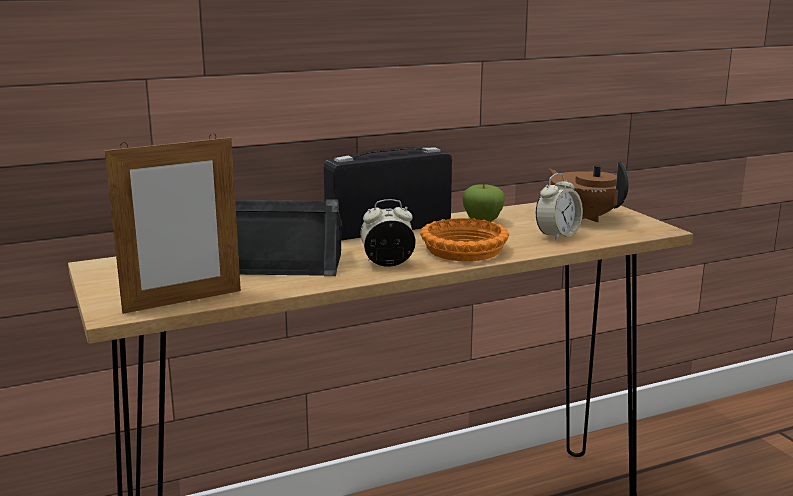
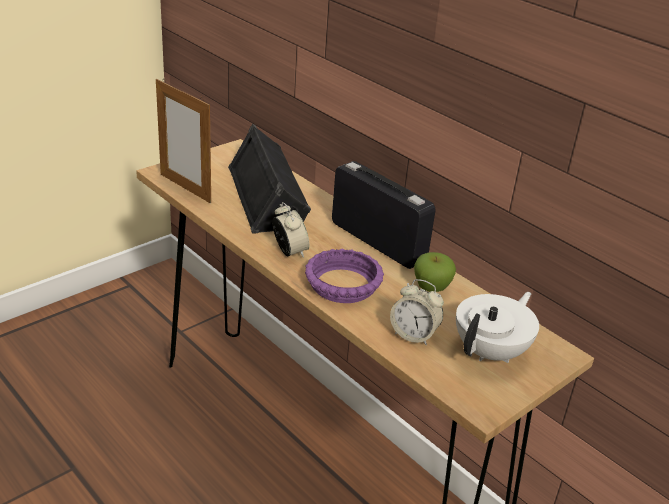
camera: 70 degrees right, 15 degrees up
orange bowl [420,218,509,261] -> purple bowl [305,249,384,303]
brown teapot [549,161,629,222] -> white teapot [456,292,539,363]

